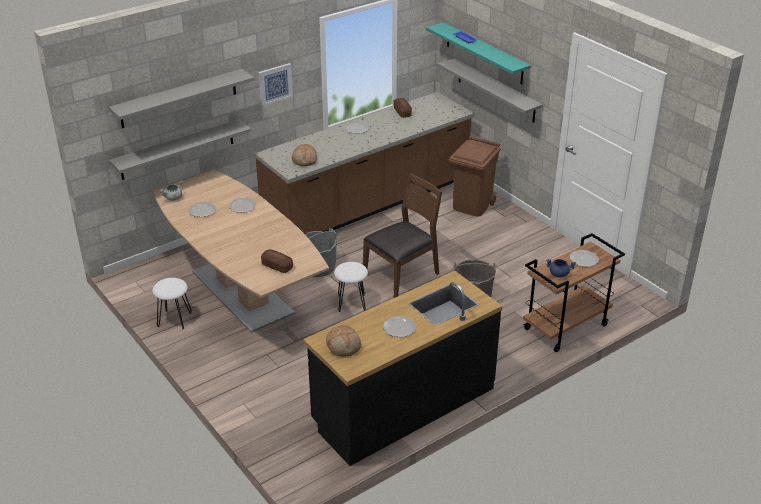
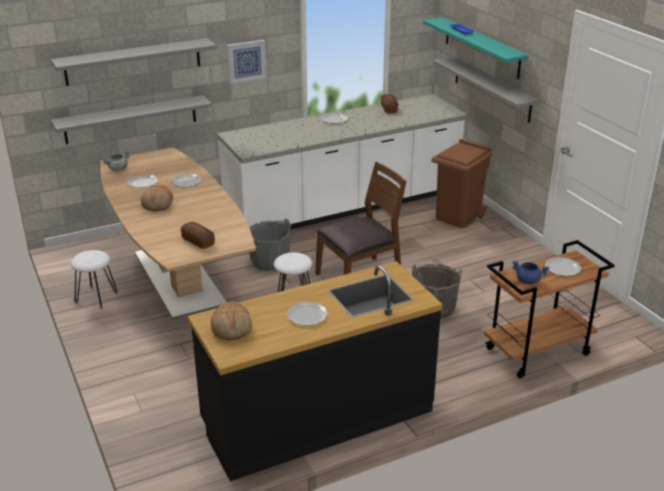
camera: 10 degrees right, 5 degrees down
brown counter [254,92,474,234] -> white counter [217,94,468,229]
bread [292,144,317,166] -> bread moved to [141,185,173,211]

